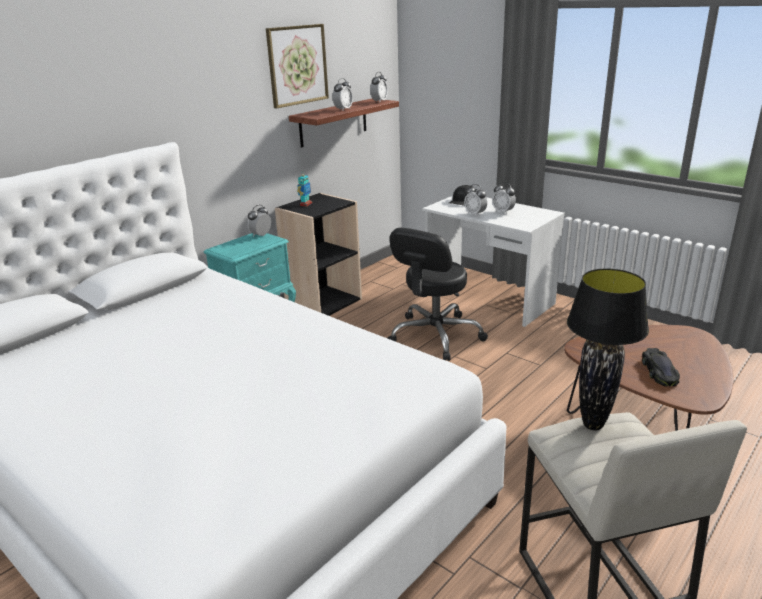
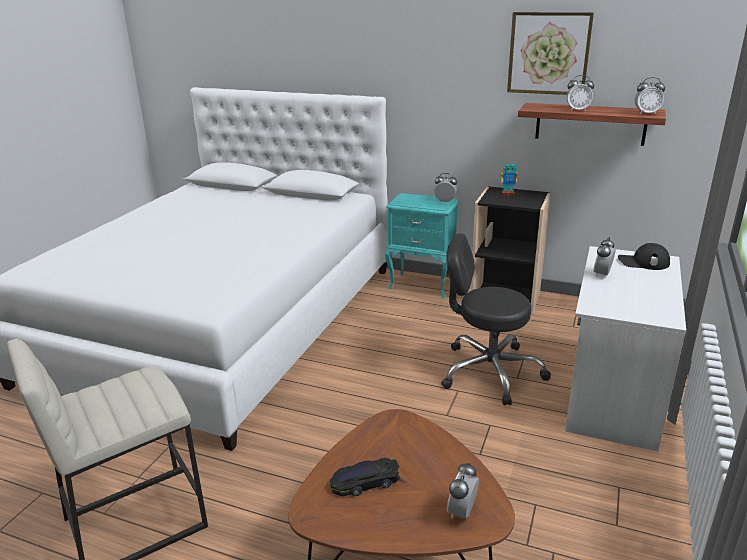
camera: 70 degrees right, 0 degrees up
alarm clock [492,182,516,214] -> alarm clock moved to [447,462,479,519]
black table lamp [567,269,649,431] -> none

